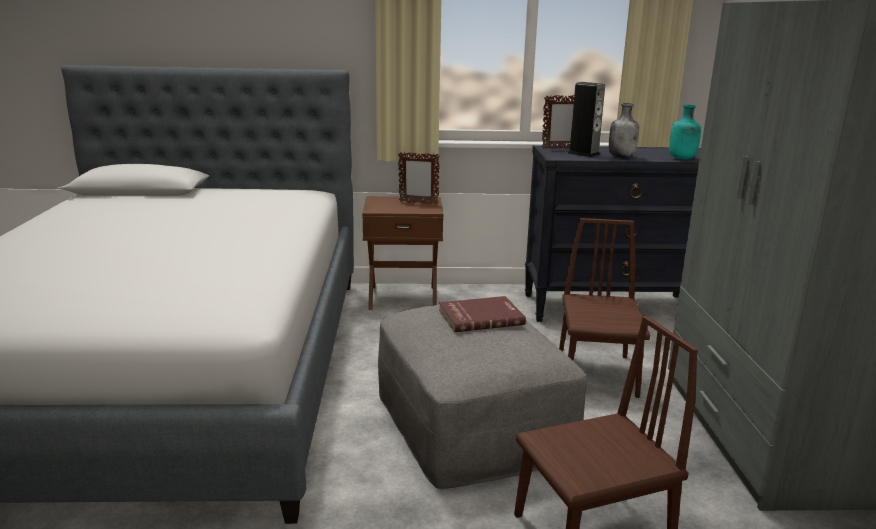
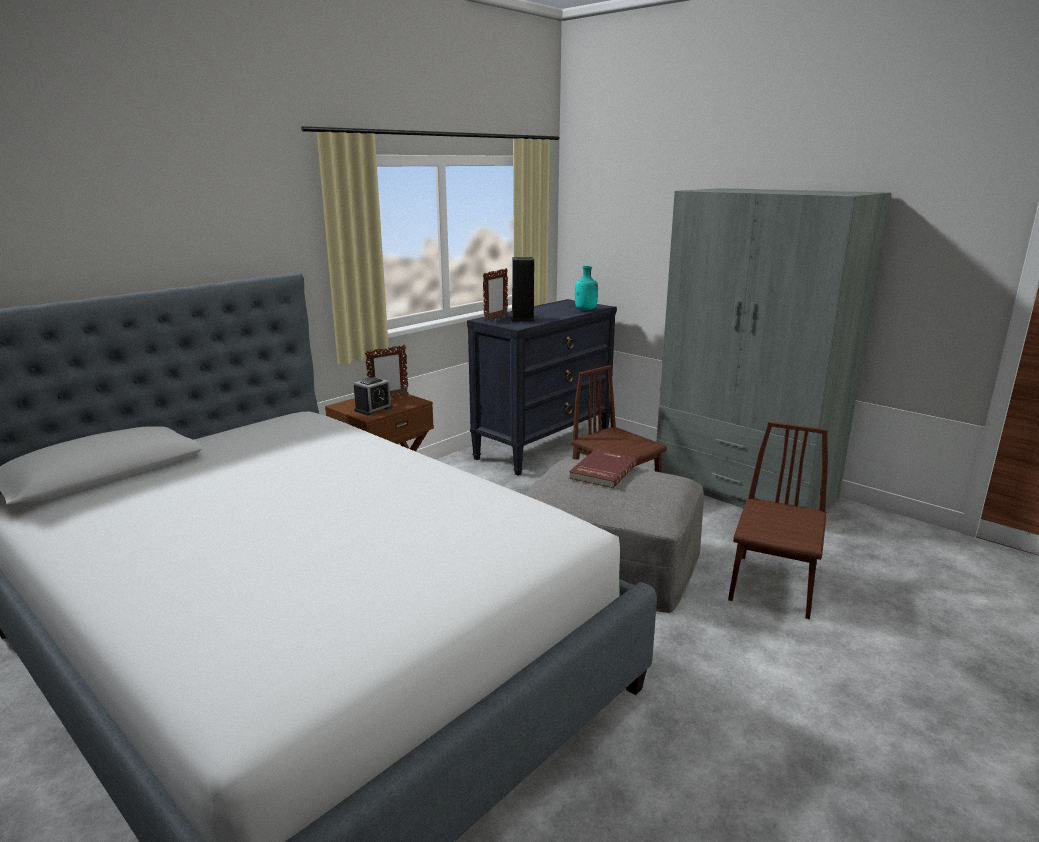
camera: 45 degrees left, 0 degrees up
grey bottle [609,103,639,158] -> none
none -> alarm clock [354,377,392,416]

